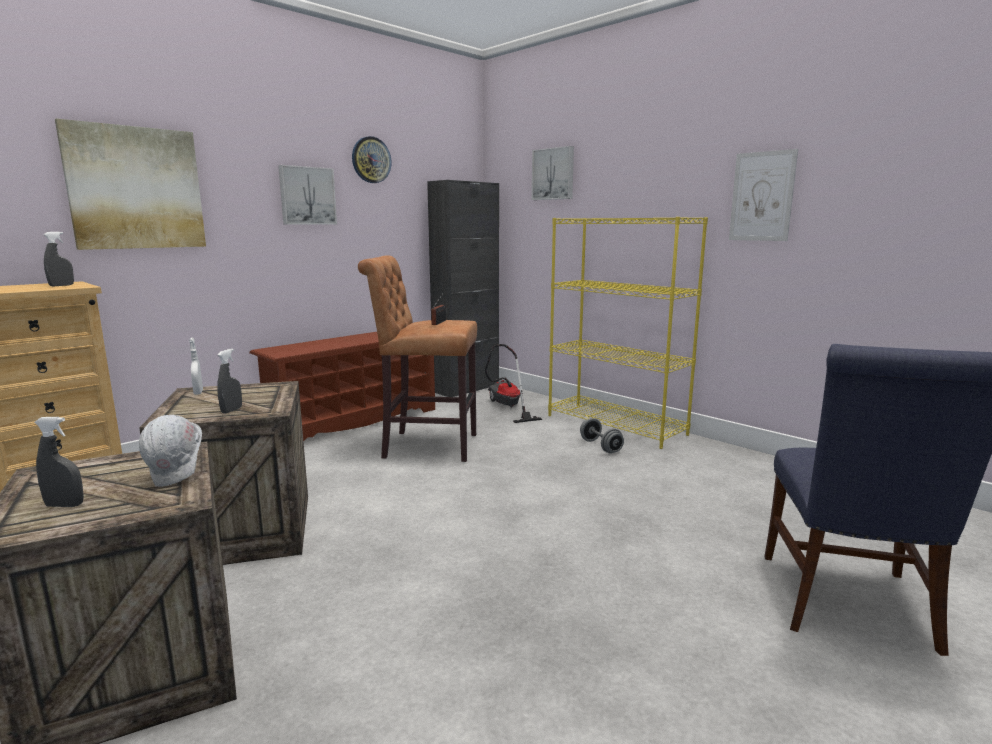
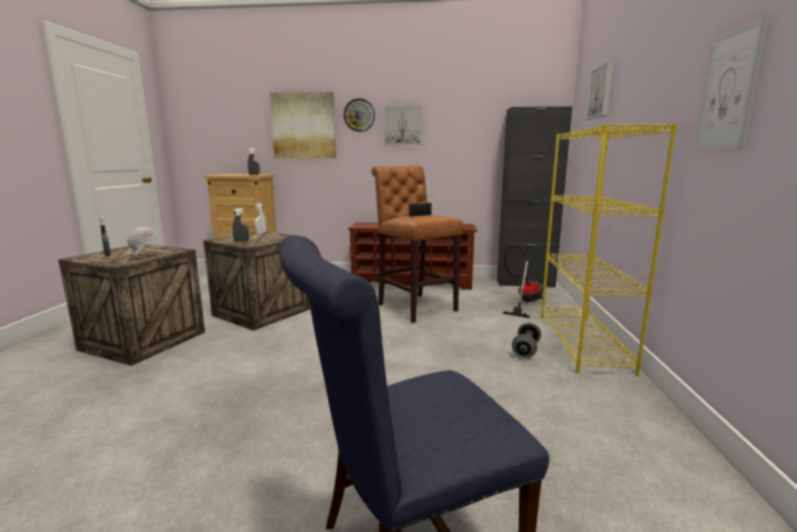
camera: 50 degrees right, 0 degrees up
wall clock [352,136,392,183] -> wall clock moved to [344,98,375,132]

